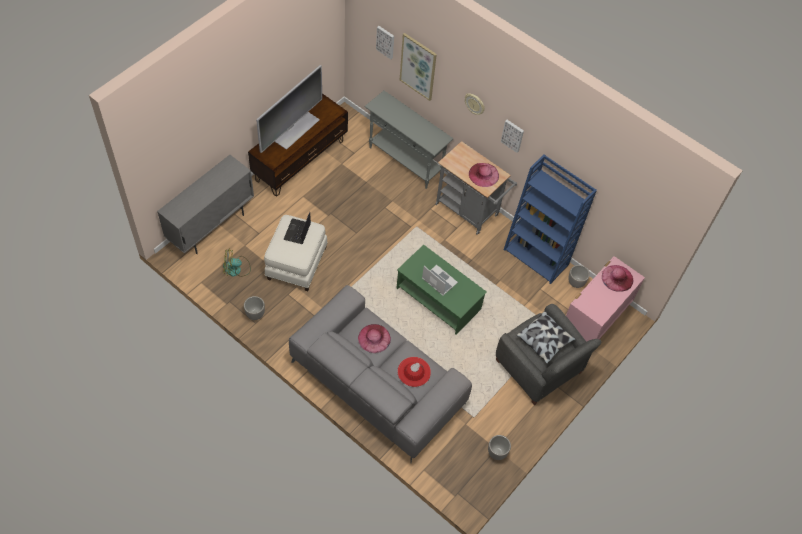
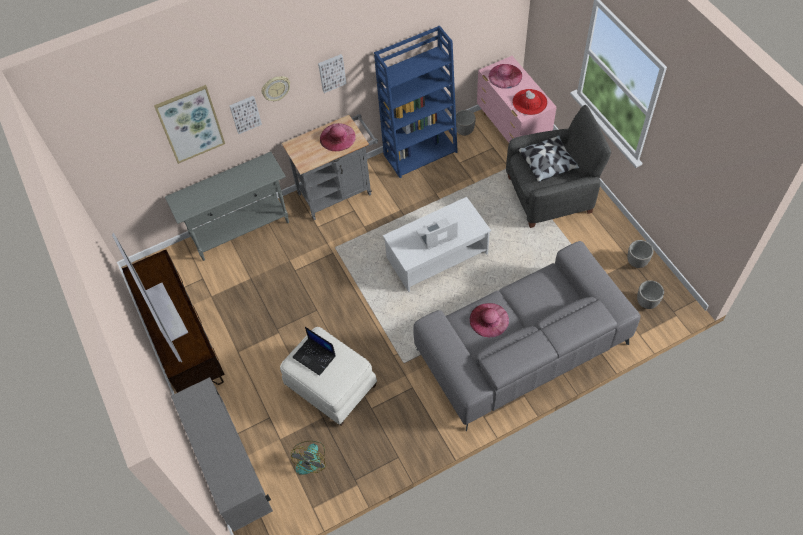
camera: 60 degrees left, 0 degrees up
planter [244,296,265,320] -> planter moved to [637,280,664,309]
picture [376,26,394,59] -> picture moved to [229,96,262,134]
green coffee table [396,245,487,335] -> white coffee table [383,197,491,292]
red hat [397,357,431,387] -> red hat moved to [512,89,547,115]

